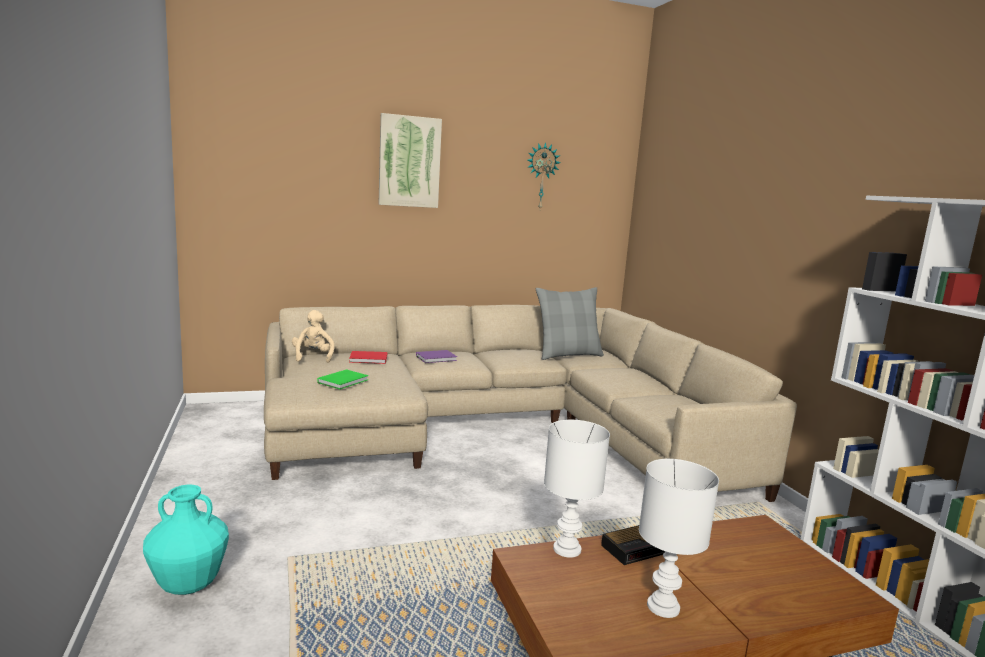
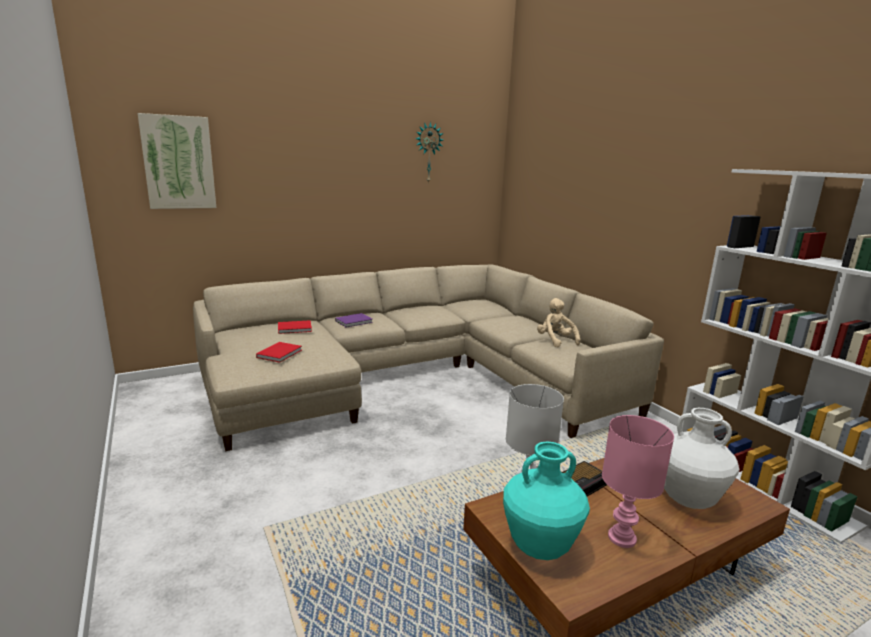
camera: 10 degrees left, 5 degrees up
turquoise vase [143,485,229,595] -> turquoise vase moved to [503,441,590,560]
beige plush toy [292,310,334,363] -> beige plush toy moved to [537,298,581,348]
green book [317,369,368,389] -> red book [256,342,302,363]
picture [378,113,442,208] -> picture moved to [138,113,216,209]
grey pillow [536,287,604,360] -> none
white table lamp [639,459,719,618] -> pink table lamp [602,415,674,548]
none -> white vase [664,408,739,509]

